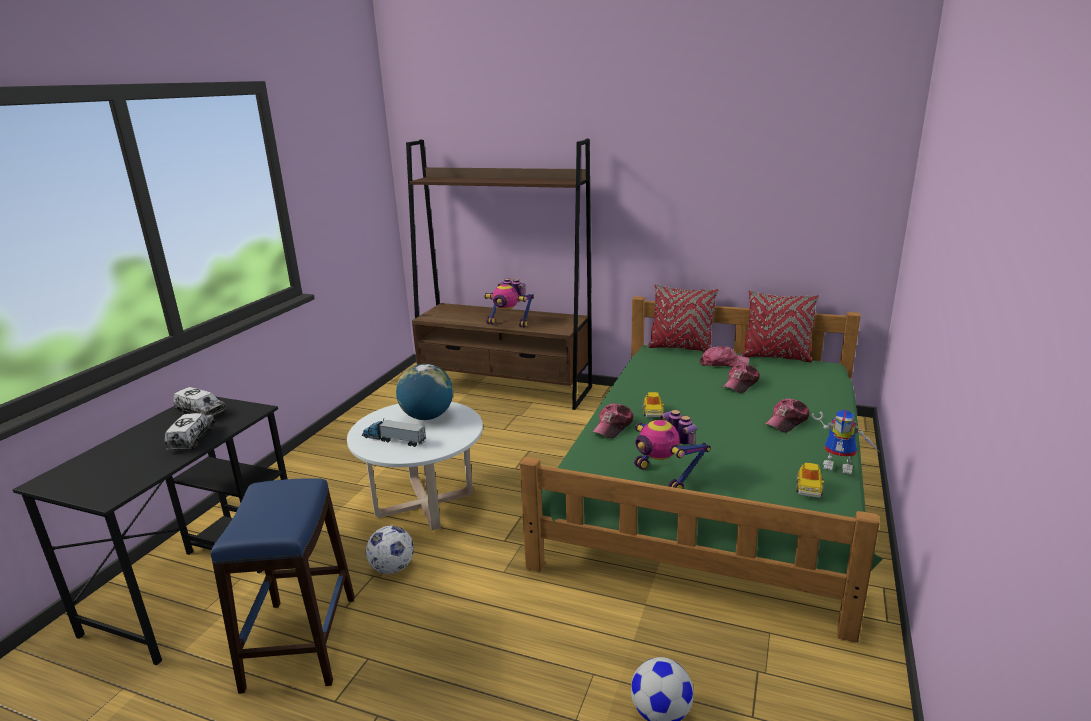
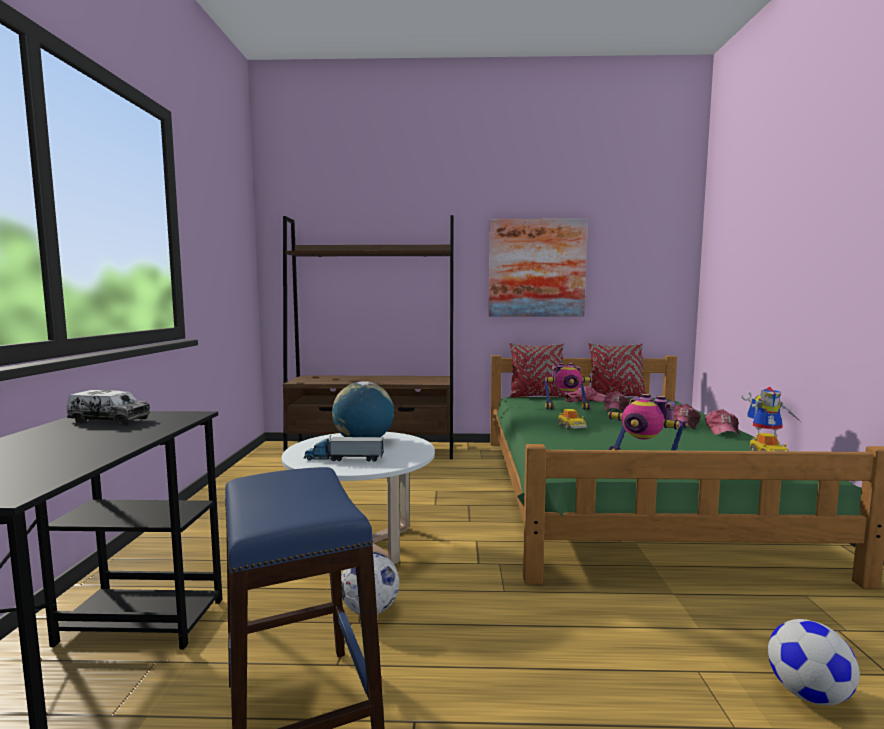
camera: 20 degrees left, 15 degrees down
toy truck [165,413,215,450] -> none
toy robot [484,279,534,328] -> toy robot moved to [543,363,592,410]
cap [592,404,633,439] -> cap moved to [705,409,740,435]
none -> picture [489,219,588,317]

